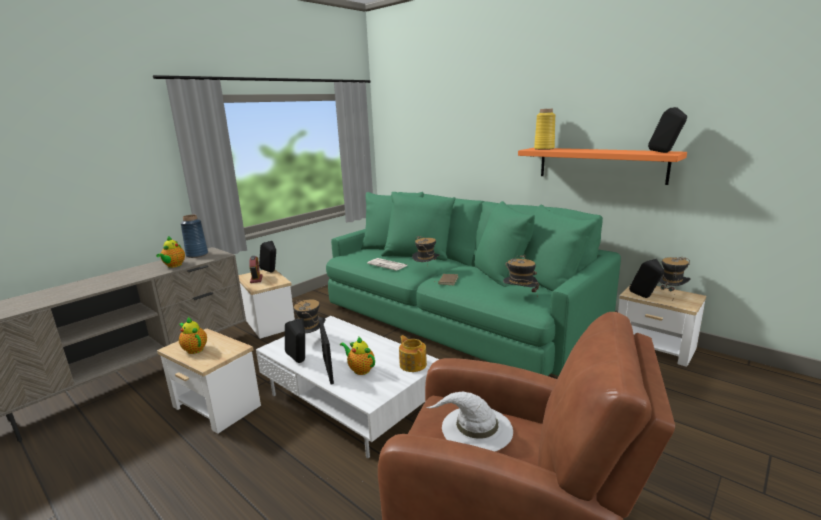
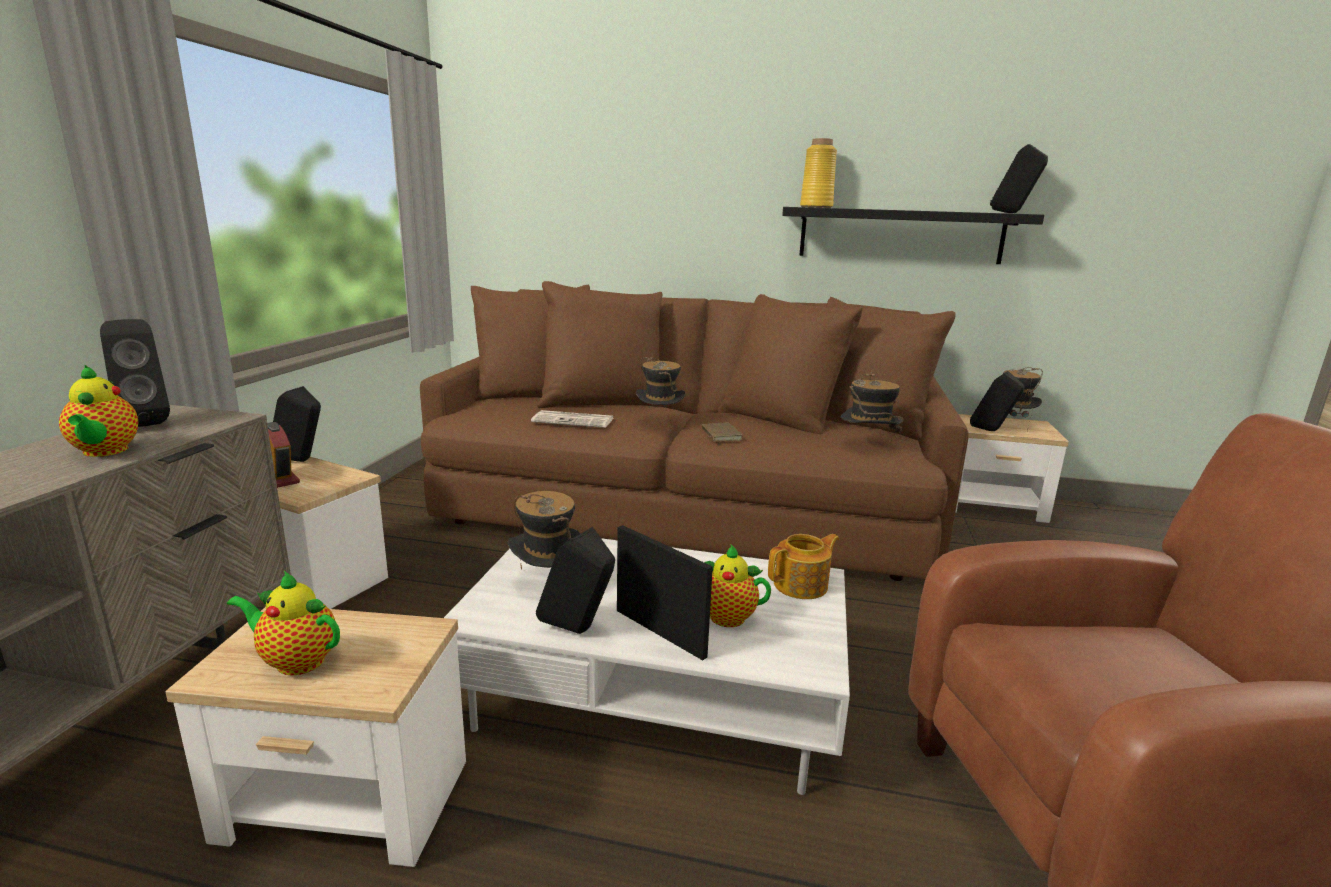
camera: 30 degrees left, 0 degrees up
blue vase [180,215,208,258] -> black speaker [100,319,170,427]
green sofa [326,192,621,376] -> brown sofa [420,281,969,581]
teapot [399,335,427,372] -> teapot turned 120 degrees clockwise [768,534,839,599]
white hat [426,392,513,451] -> none
orange shelf [518,148,687,185] -> black shelf [782,207,1044,264]

